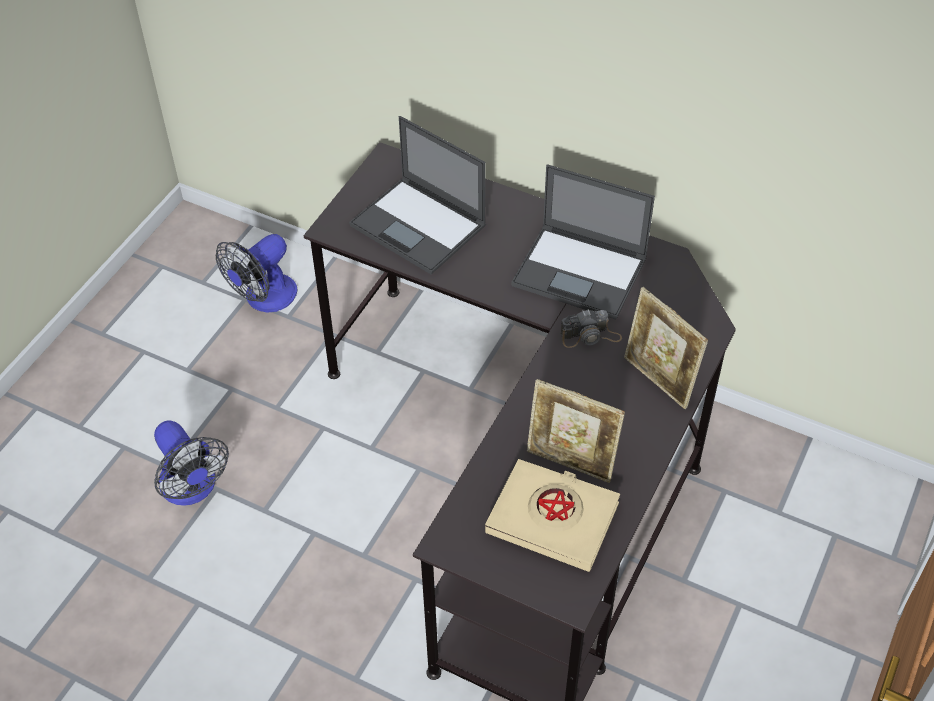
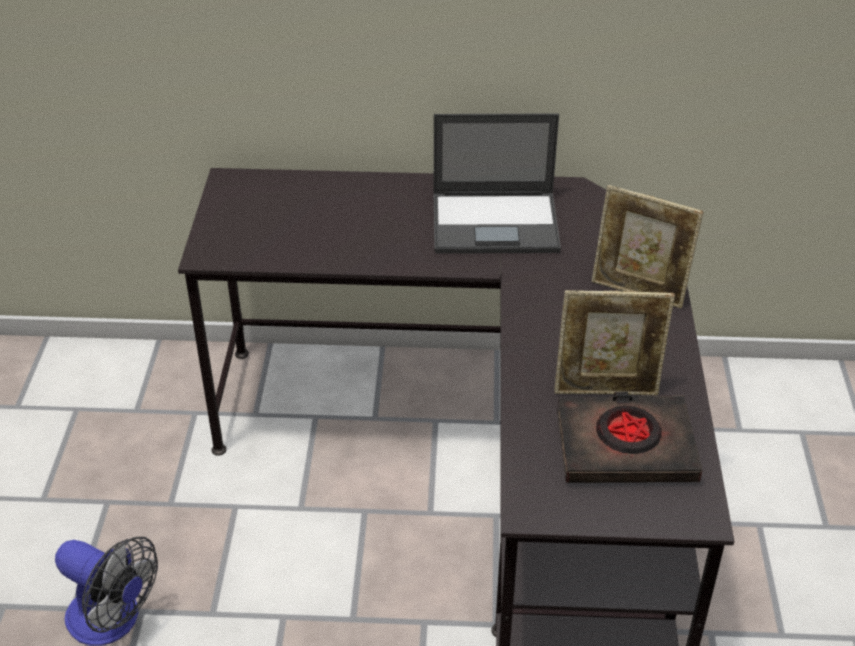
camera: 25 degrees left, 10 degrees down
fan [216,234,298,313] -> none
laptop [349,116,486,274] -> none
beige book [485,459,620,572] -> black book [557,392,702,483]
camera [561,309,622,348] -> none

